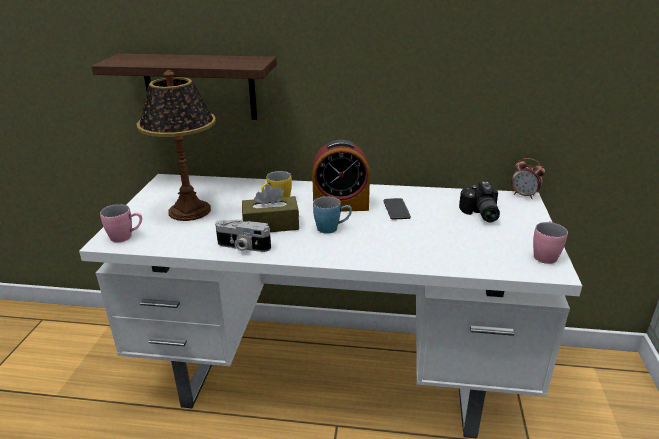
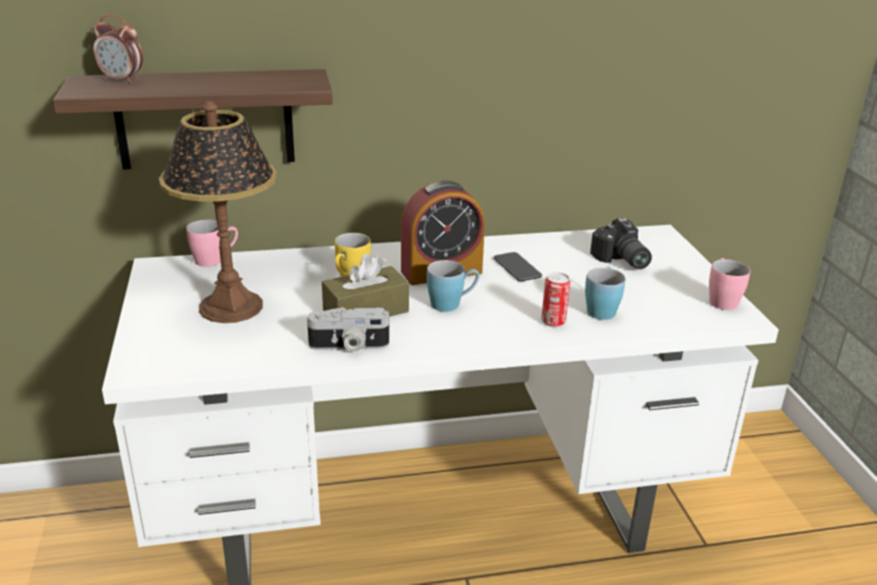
camera: 20 degrees left, 0 degrees up
pink mug [100,204,142,242] -> pink mug moved to [186,220,238,267]
alarm clock [511,158,545,199] -> alarm clock moved to [93,15,143,83]
none -> can [541,272,570,327]
none -> blue mug [585,267,625,320]

